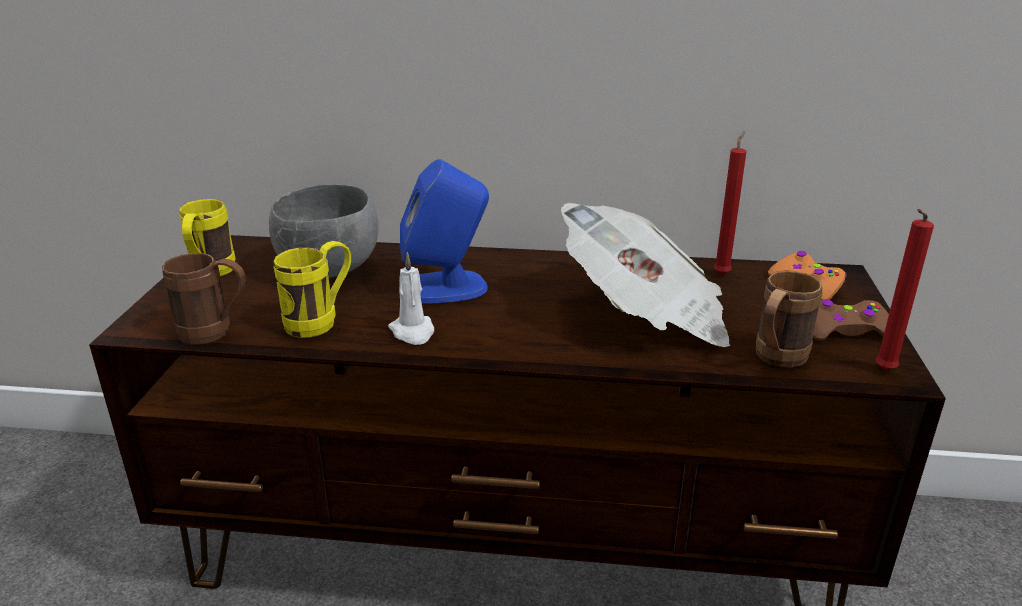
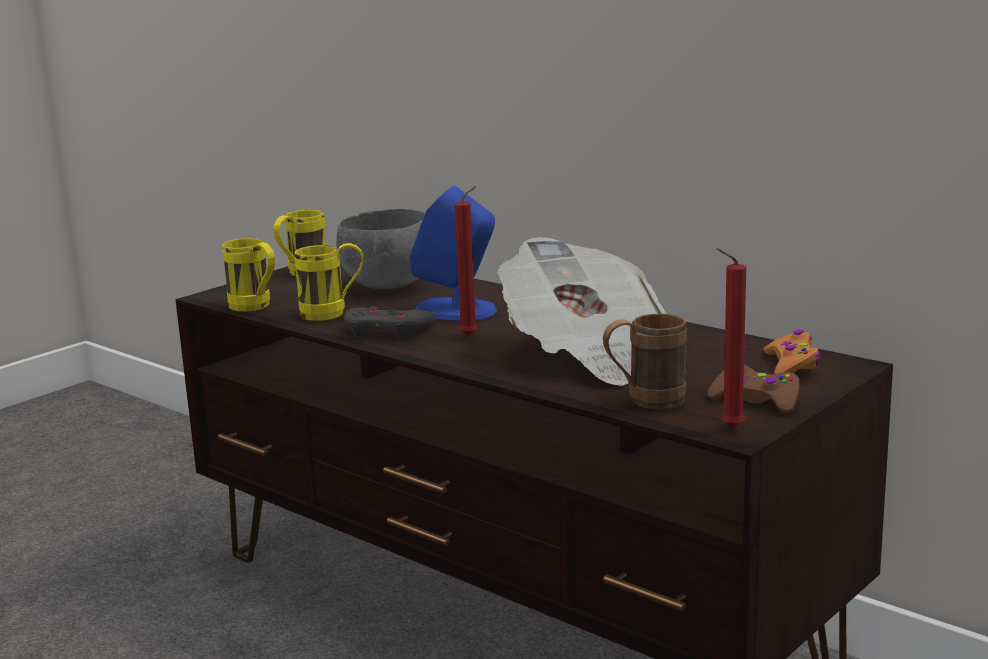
camera: 35 degrees right, 10 degrees down
brown mug [162,253,246,345] -> yellow mug [222,238,275,312]
white candle [388,252,434,345] -> grey game controller [344,306,435,340]
red candle [714,131,747,275] -> red candle moved to [455,186,478,336]

